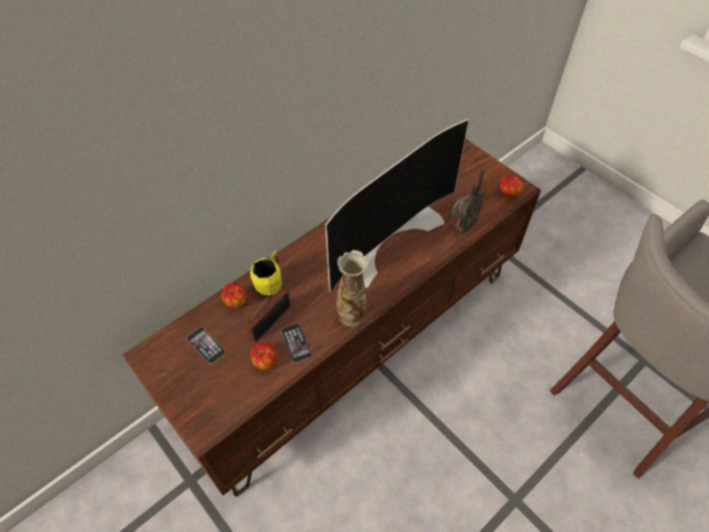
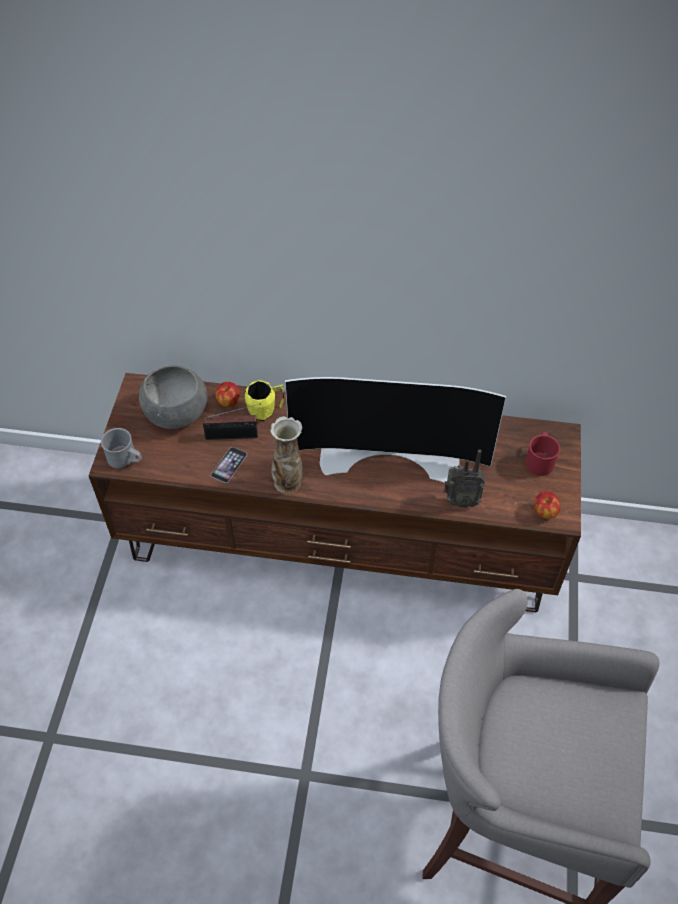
camera: 50 degrees right, 0 degrees up
phone [187,327,226,364] -> grey bowl [139,365,207,429]
apple [251,342,277,370] -> none
none -> grey mug [101,428,142,469]
none -> red mug [525,432,560,476]

